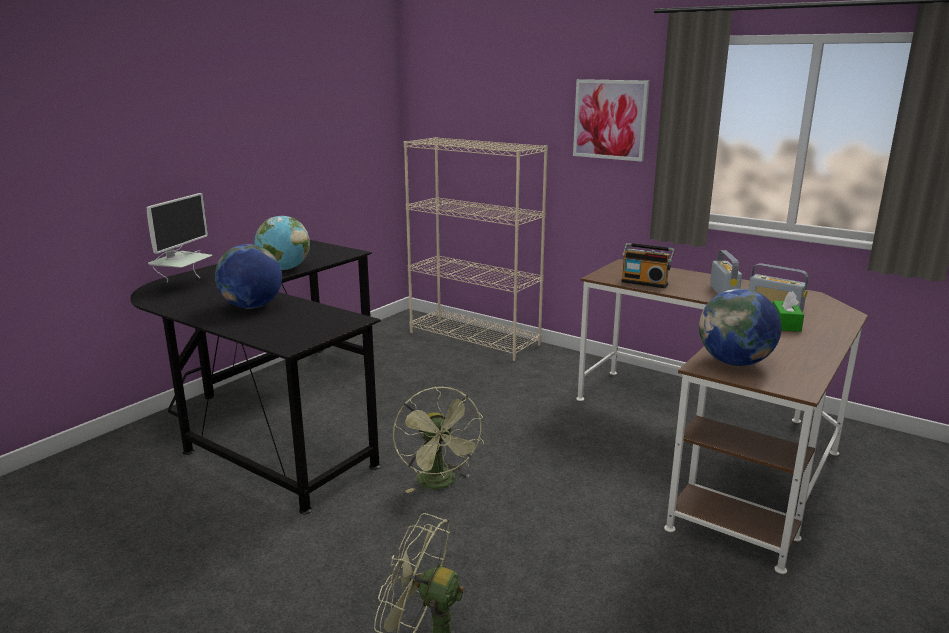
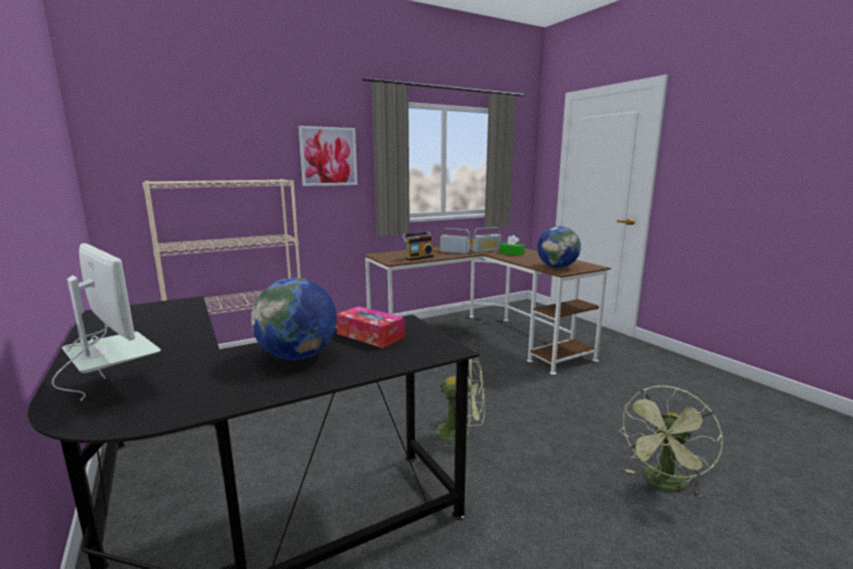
camera: 65 degrees left, 5 degrees down
globe [255,216,310,270] -> none
none -> tissue box [336,306,405,348]

